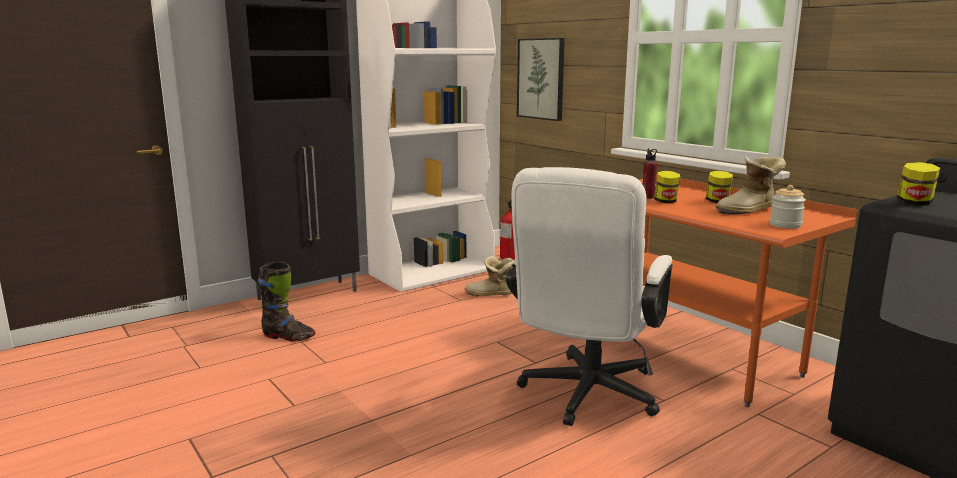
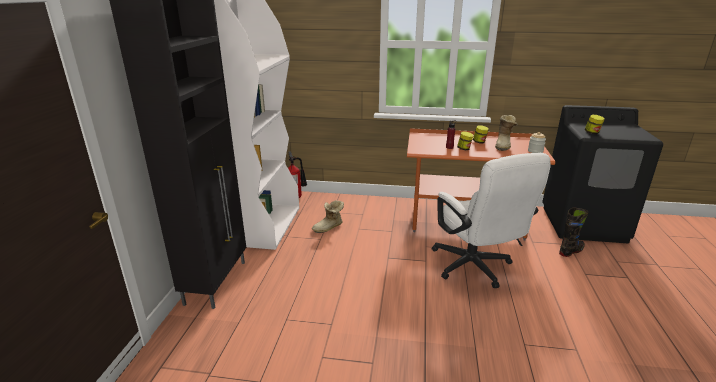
camera: 45 degrees left, 10 degrees up
black boot [258,262,315,342] -> black boot moved to [559,207,588,257]
picture [517,38,565,121] -> none

